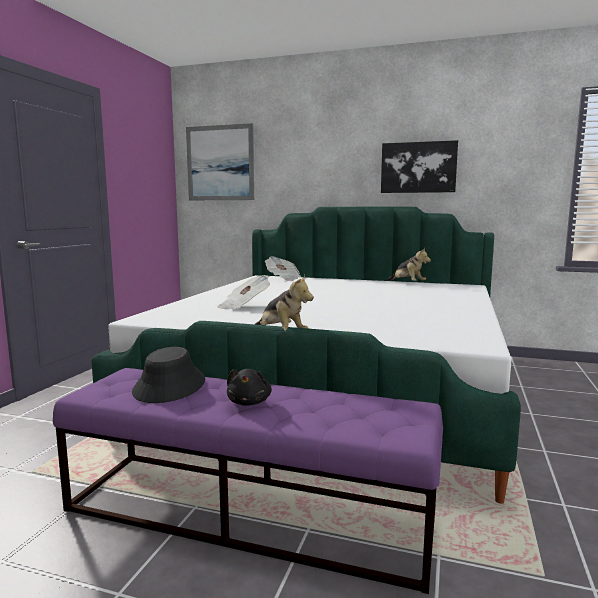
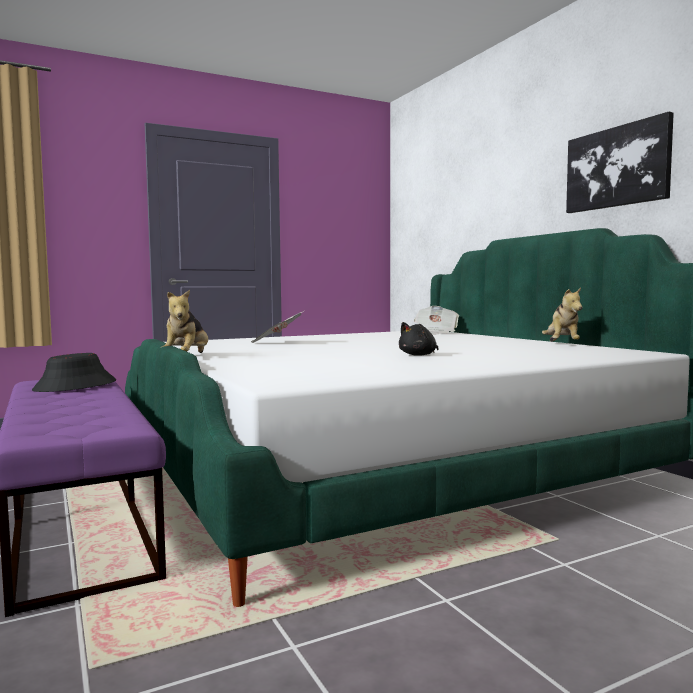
camera: 45 degrees right, 5 degrees down
picture [186,123,254,200] -> none
black plush toy [227,369,272,406] -> black plush toy moved to [399,322,439,356]

